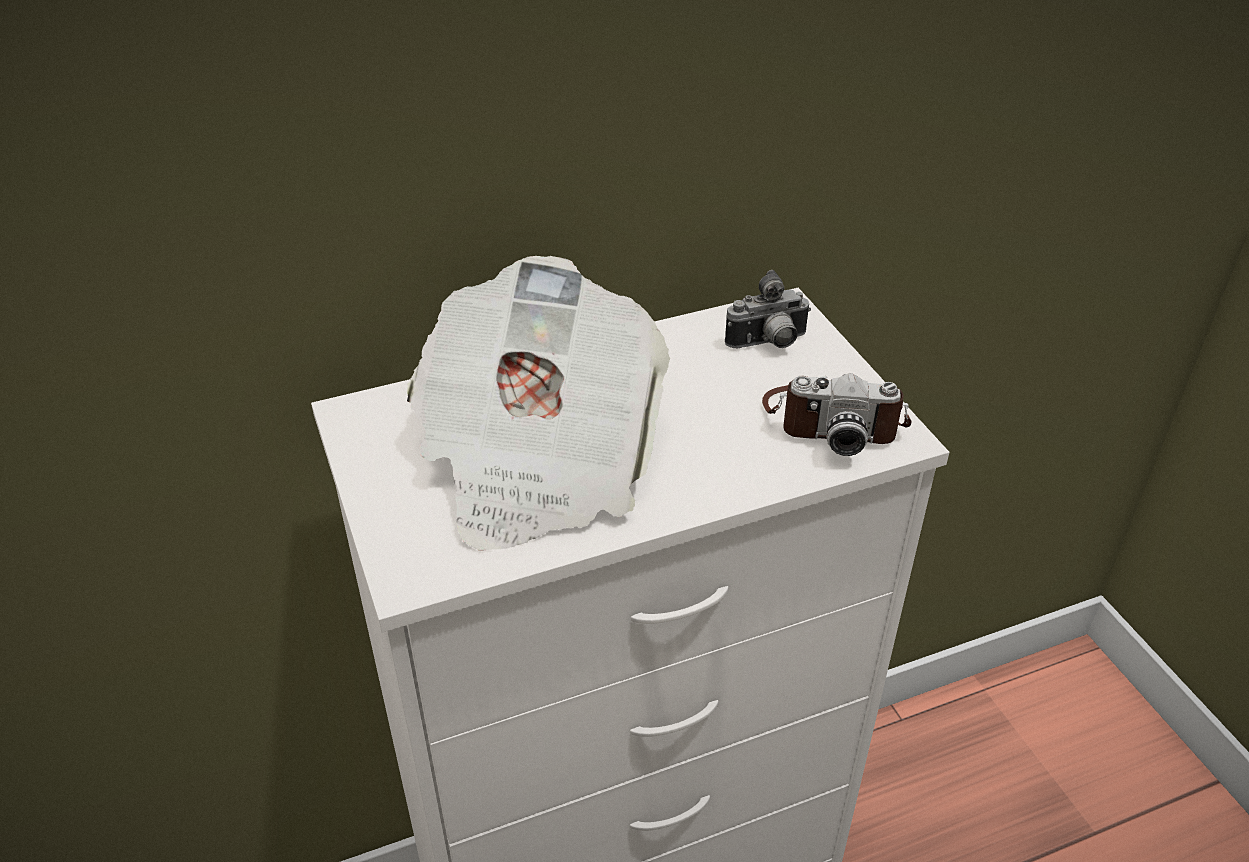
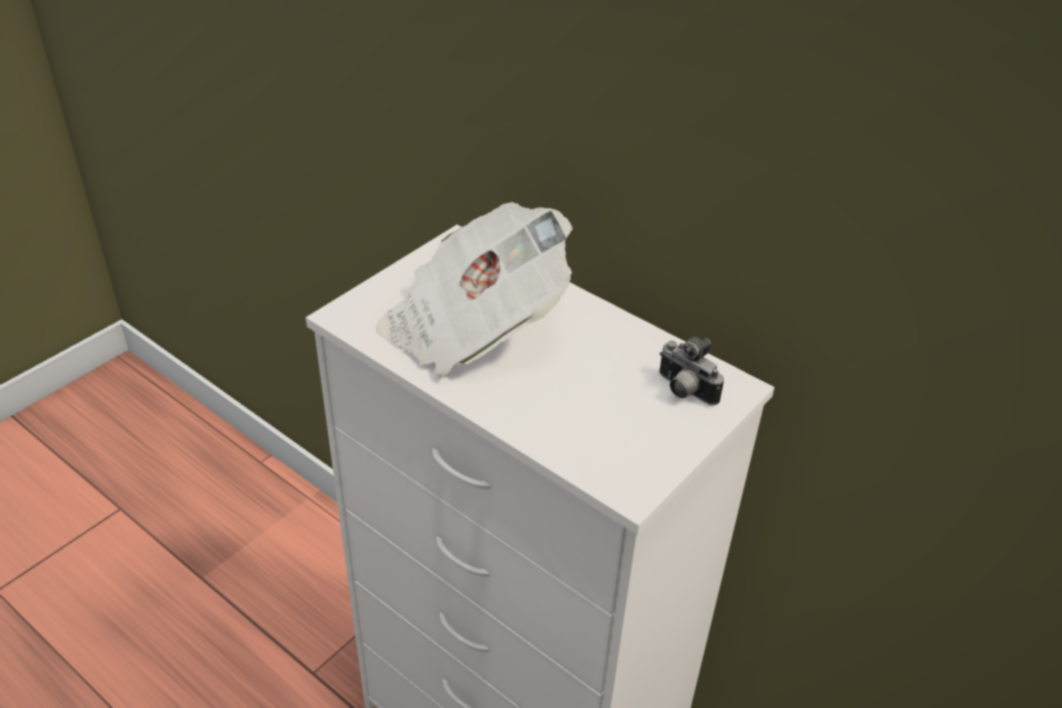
camera: 60 degrees right, 0 degrees up
camera [762,373,911,456] -> none

